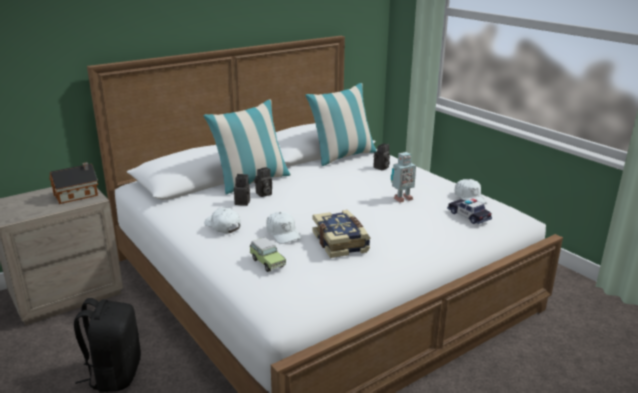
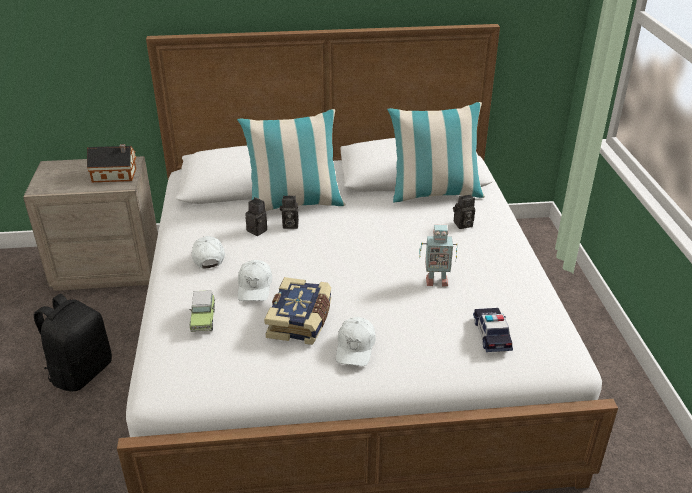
camera: 30 degrees right, 10 degrees up
white cap [454,179,487,204] -> white cap moved to [336,317,376,366]

